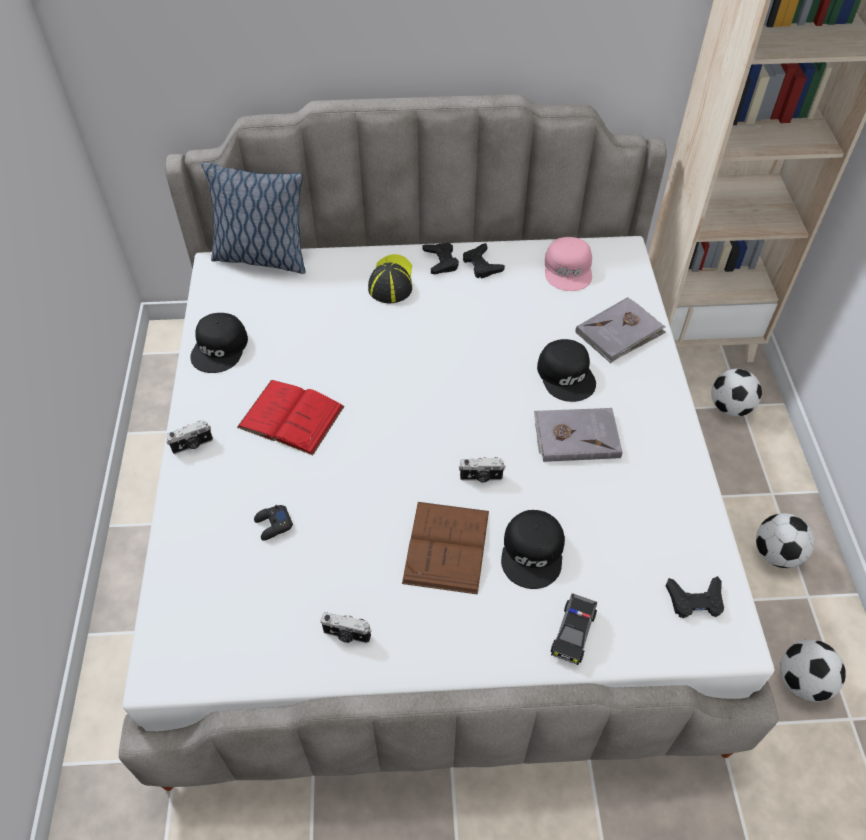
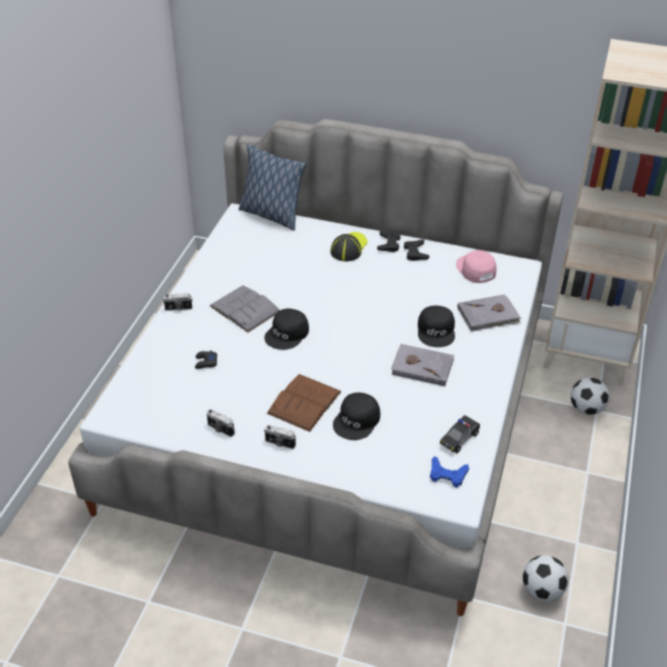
camera: 20 degrees right, 10 degrees down
black cap [190,313,248,373] -> black cap moved to [265,308,309,350]
red book [237,380,345,456] -> grey book [210,285,280,333]
camera [459,457,505,482] -> camera moved to [264,425,296,449]
pink cap [545,237,592,291] -> pink cap turned 135 degrees clockwise [456,250,497,283]
toy car [551,593,597,665] -> toy car moved to [440,415,480,453]
black game controller [665,576,724,618] -> blue game controller [430,456,469,488]
football [756,513,814,568] -> none

